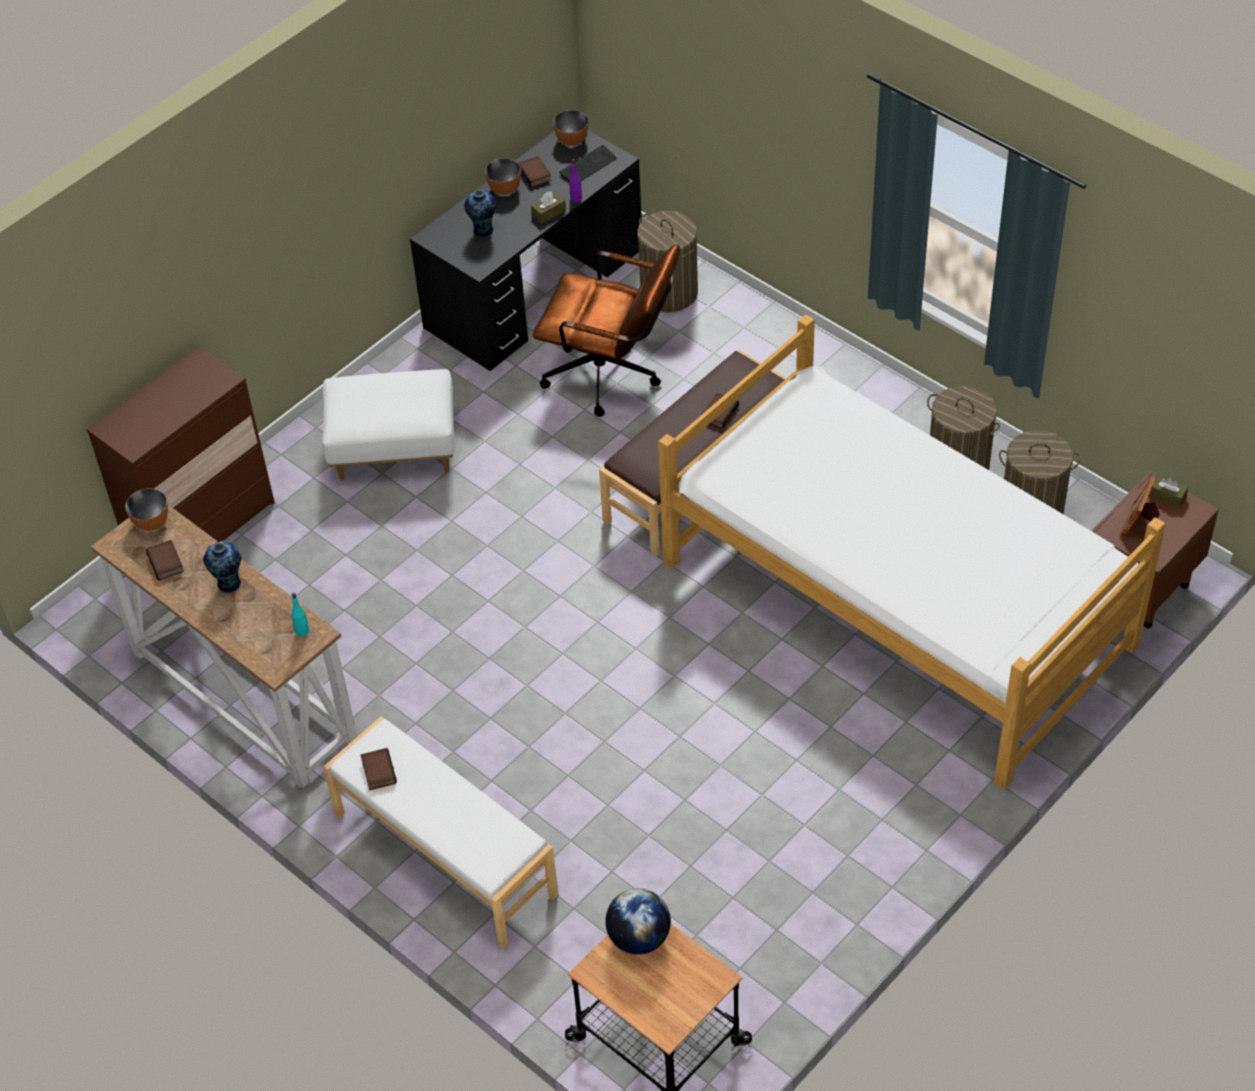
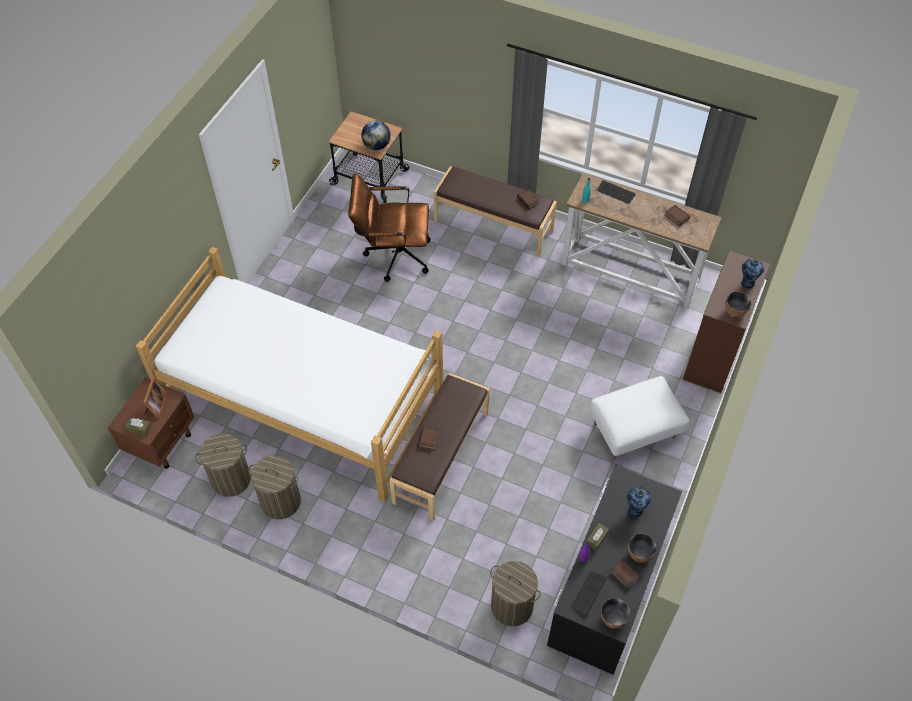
camera: 160 degrees right, 5 degrees up
bowl [125,488,168,531] -> bowl moved to [725,292,751,317]
vase [203,541,241,593] -> vase moved to [741,259,764,289]
white bench [323,717,559,949] -> brown bench [434,166,557,257]
brown office chair [533,244,680,416] -> brown office chair moved to [348,173,431,282]
none -> keyboard [597,180,636,204]

